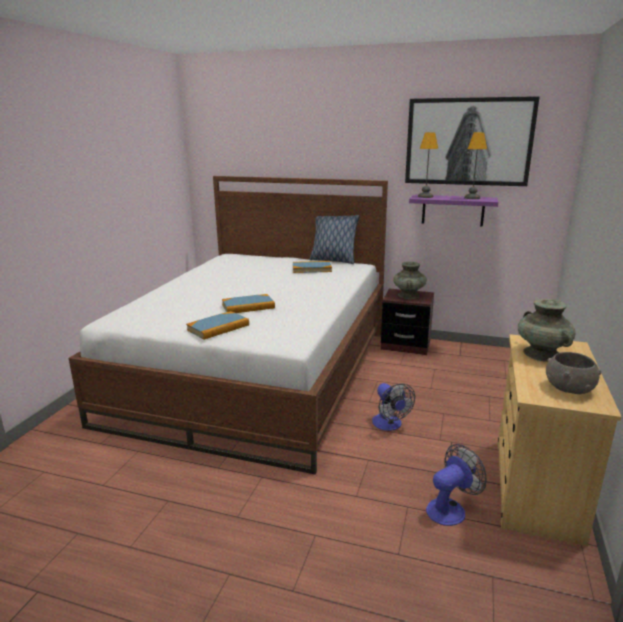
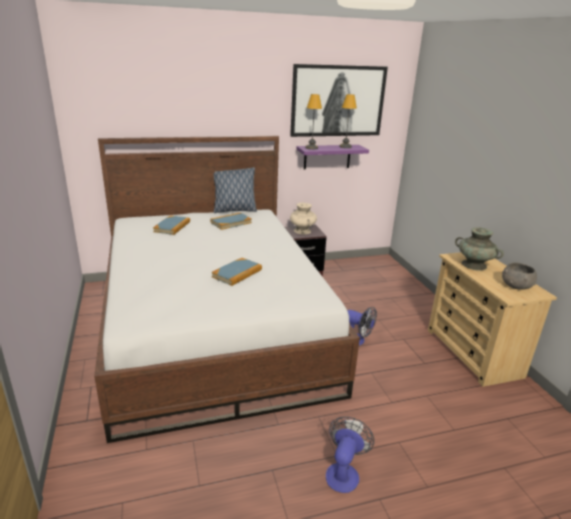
camera: 35 degrees left, 5 degrees up
book [186,311,249,340] -> book moved to [153,216,190,235]
turquoise vase [393,261,427,299] -> beige vase [290,203,317,234]
fan [426,444,487,526] -> fan moved to [326,416,374,493]

